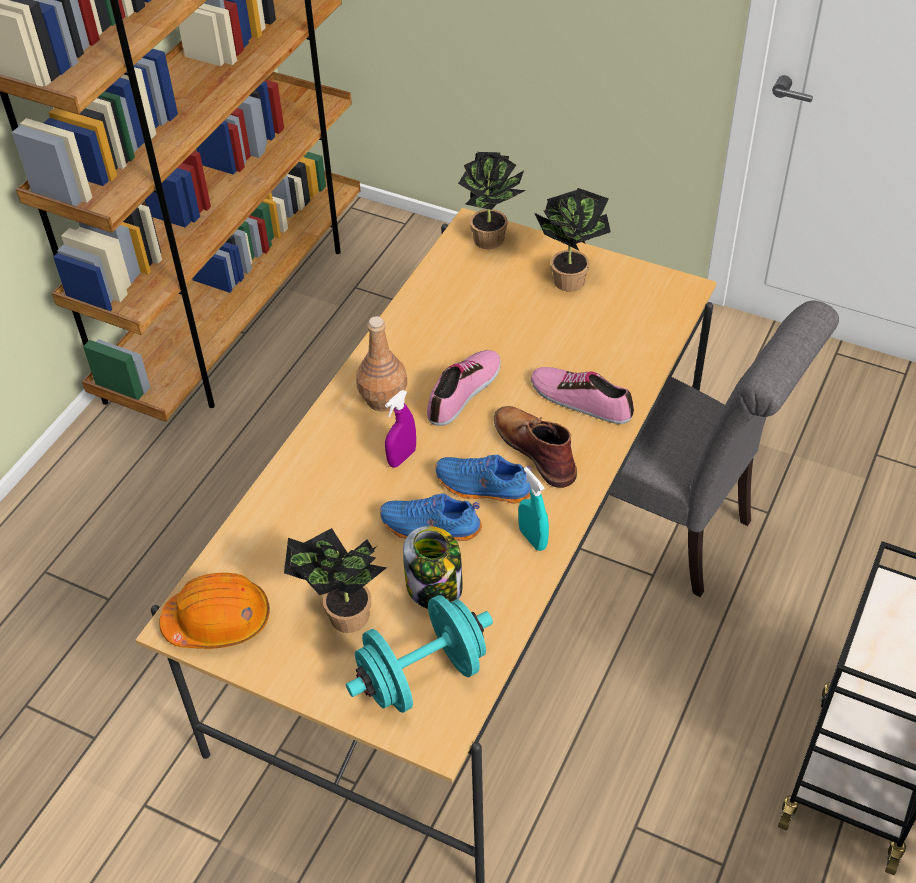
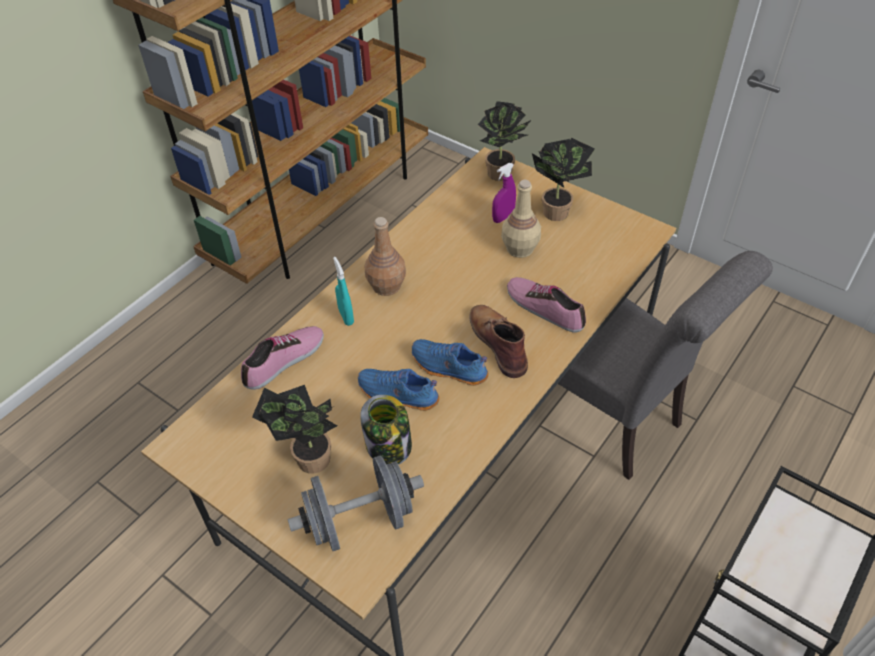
camera: 10 degrees right, 0 degrees up
orange hard hat [159,573,270,649] -> none
turquoise dumbbell [346,595,493,713] -> grey dumbbell [288,455,424,551]
purple spray bottle [385,390,416,468] -> purple spray bottle moved to [492,163,516,223]
shoe [427,350,501,426] -> shoe moved to [241,326,324,390]
turquoise spray bottle [518,467,549,551] -> turquoise spray bottle moved to [333,257,354,326]
none -> beige bottle [501,180,541,258]

